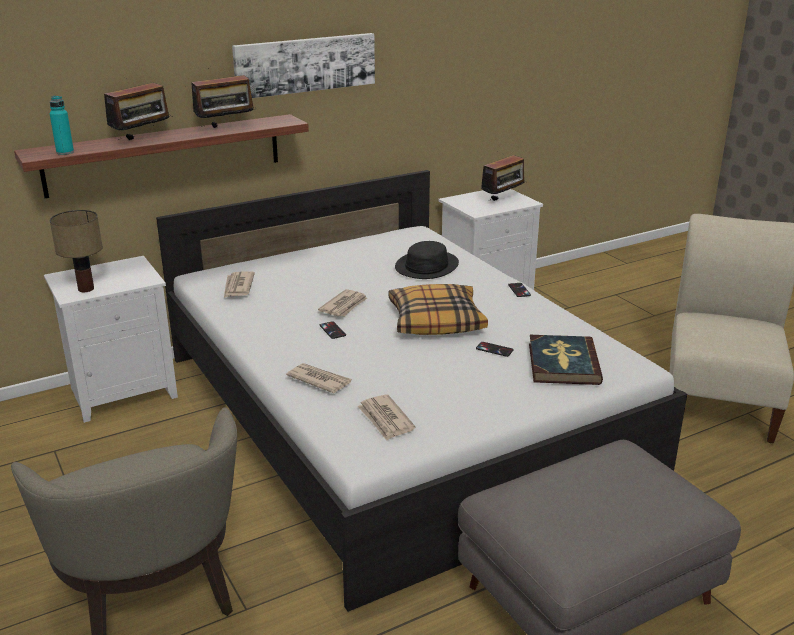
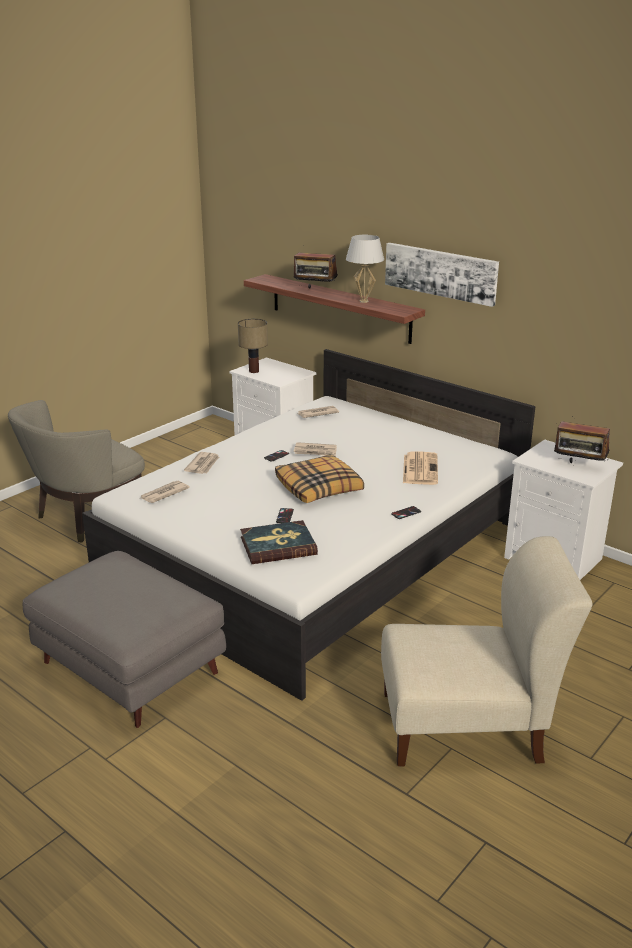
camera: 70 degrees right, 0 degrees up
turquoise bottle [49,96,74,155] -> none
radio [191,68,257,128] -> white table lamp [346,235,384,303]
black hat [395,241,459,279] -> newspaper [403,452,438,485]

